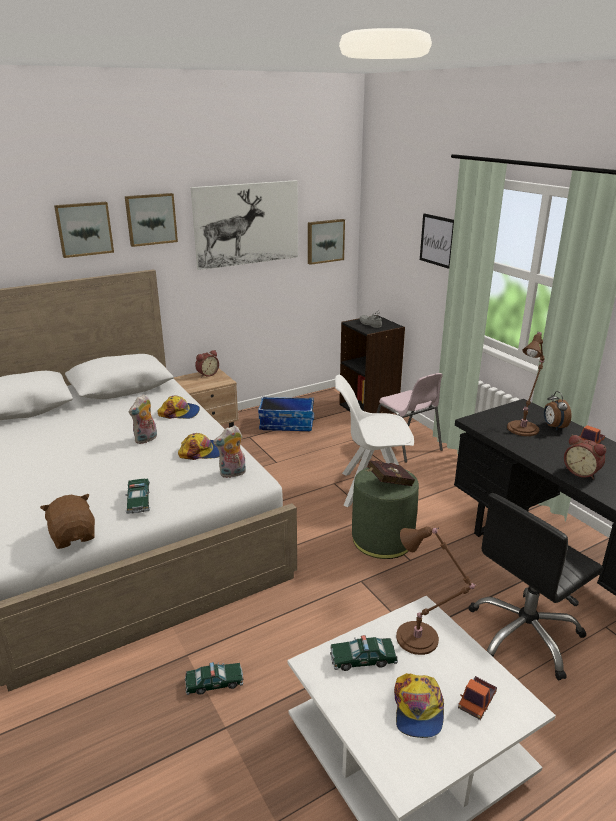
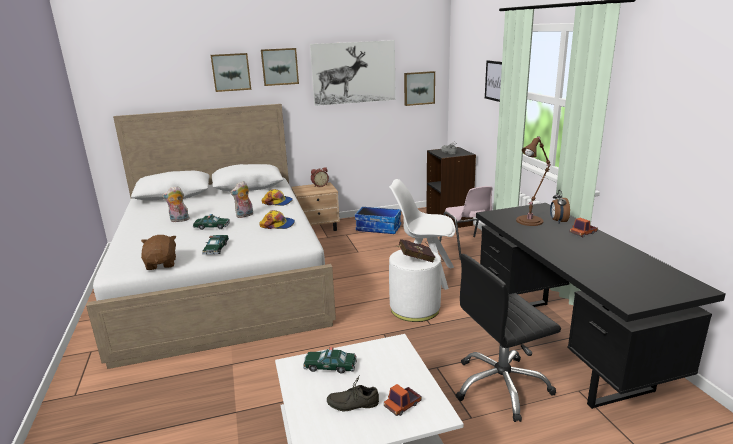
camera: 15 degrees right, 5 degrees down
toy car [185,662,243,695] -> toy car moved to [193,214,230,230]
plush toy [213,425,246,478] -> plush toy moved to [162,186,190,222]
green ottoman [352,467,419,559] -> white ottoman [389,250,441,322]
cap [394,673,444,738] -> grey shoe [327,375,379,411]
brown table lamp [396,526,477,655] -> none
alarm clock [564,434,606,480] -> none

